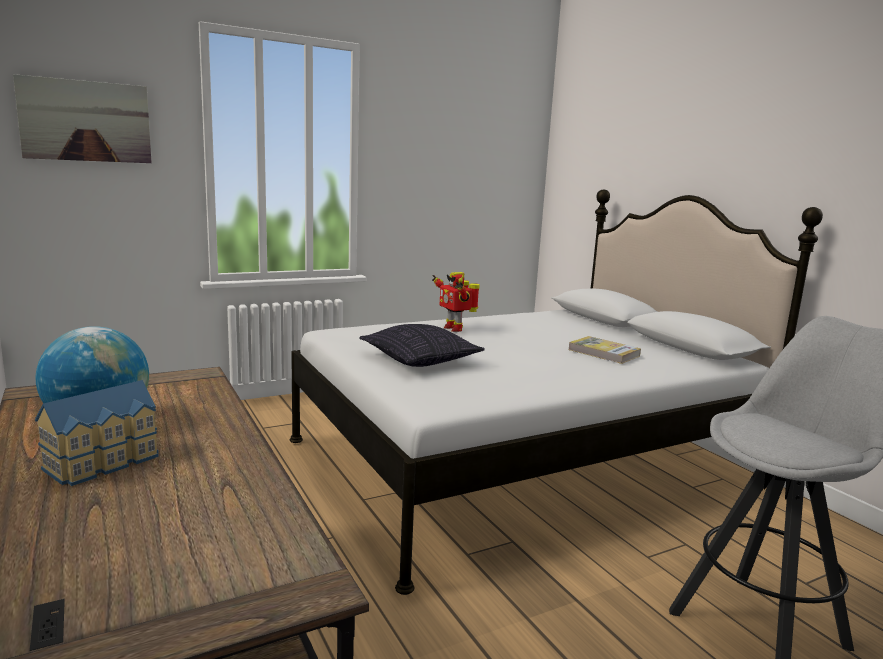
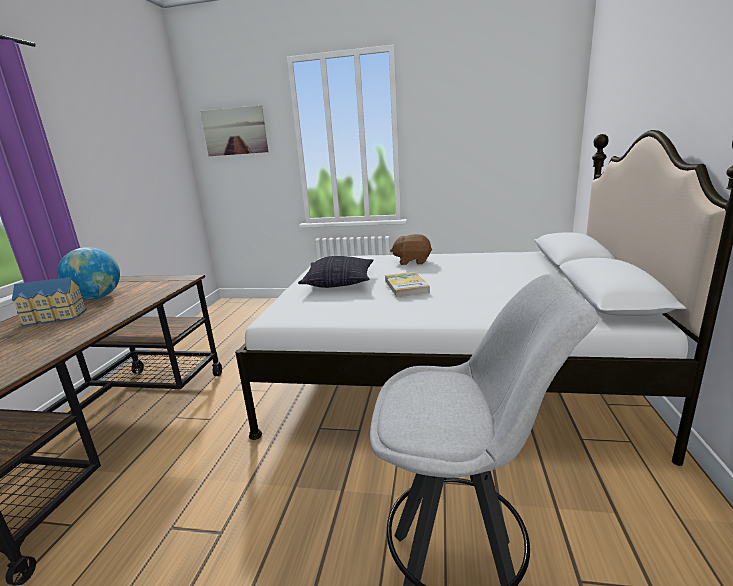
camera: 40 degrees right, 5 degrees up
toy robot [432,272,480,332] -> brown plush toy [390,234,432,265]
book [568,336,641,364] -> book moved to [384,272,430,297]

